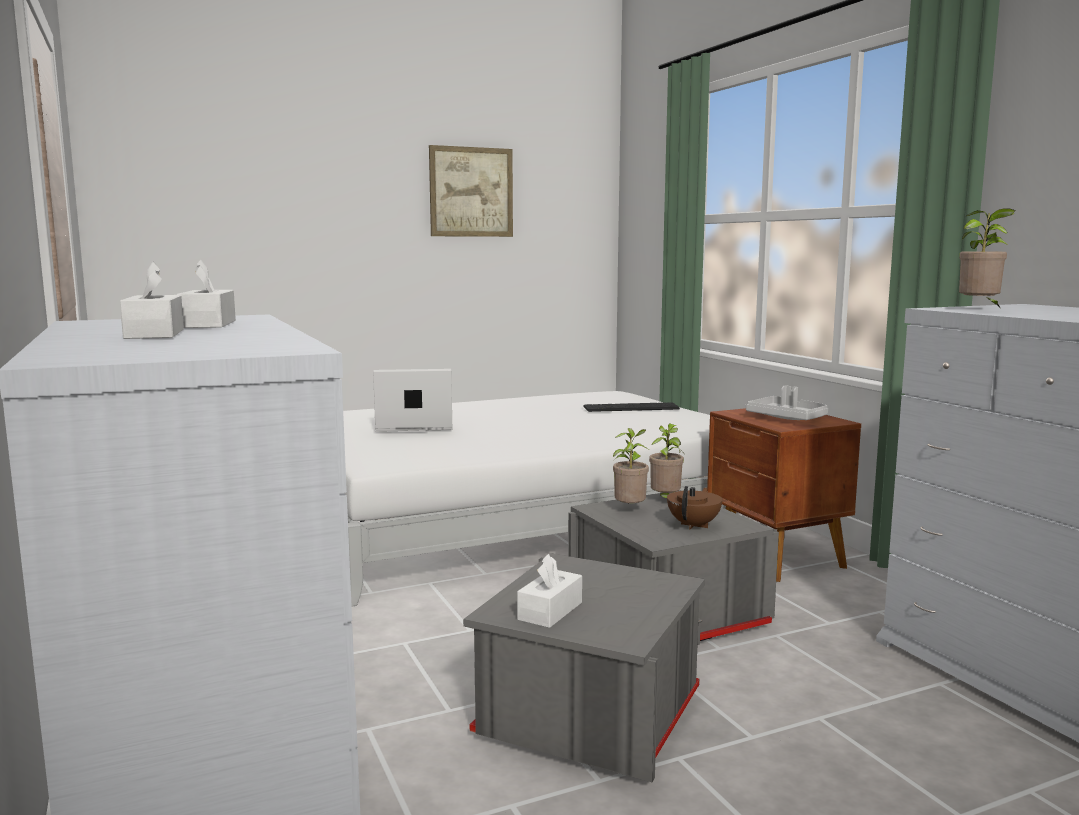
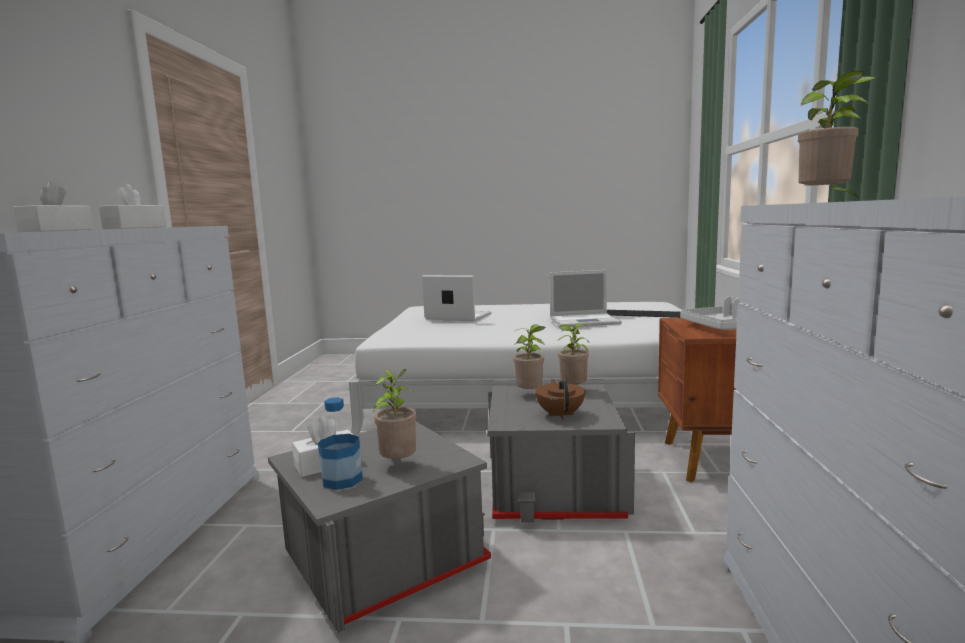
camera: 30 degrees right, 0 degrees up
picture [429,145,513,237] -> none
brown teapot [667,486,722,530] -> brown teapot turned 60 degrees counterclockwise [535,379,585,420]
none -> bottle [318,397,363,490]
none -> potted plant [373,369,417,459]
none -> laptop [549,270,622,327]

